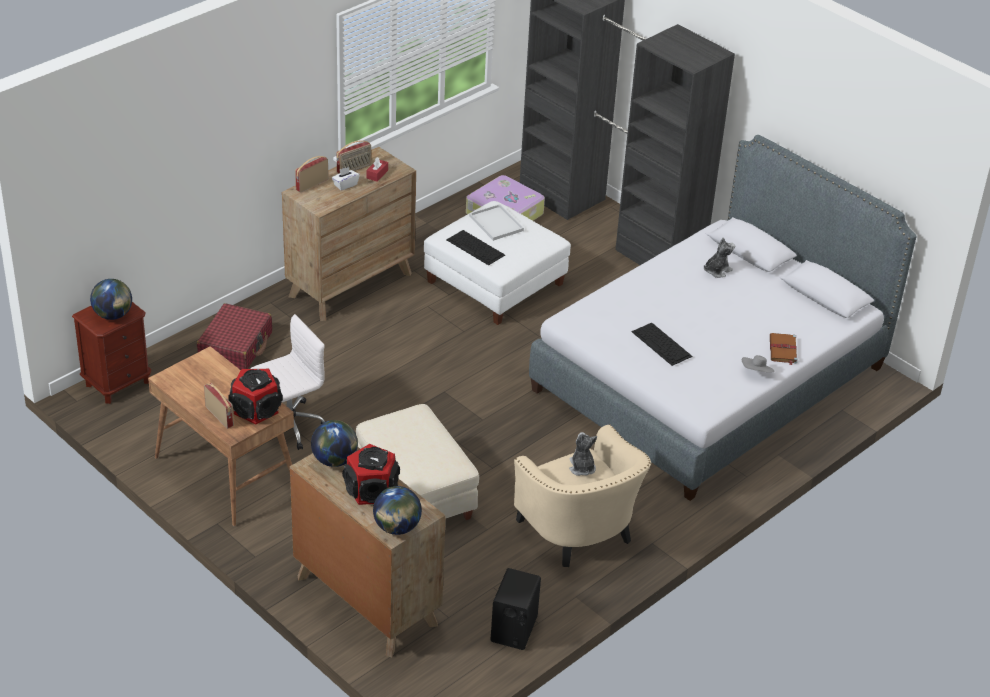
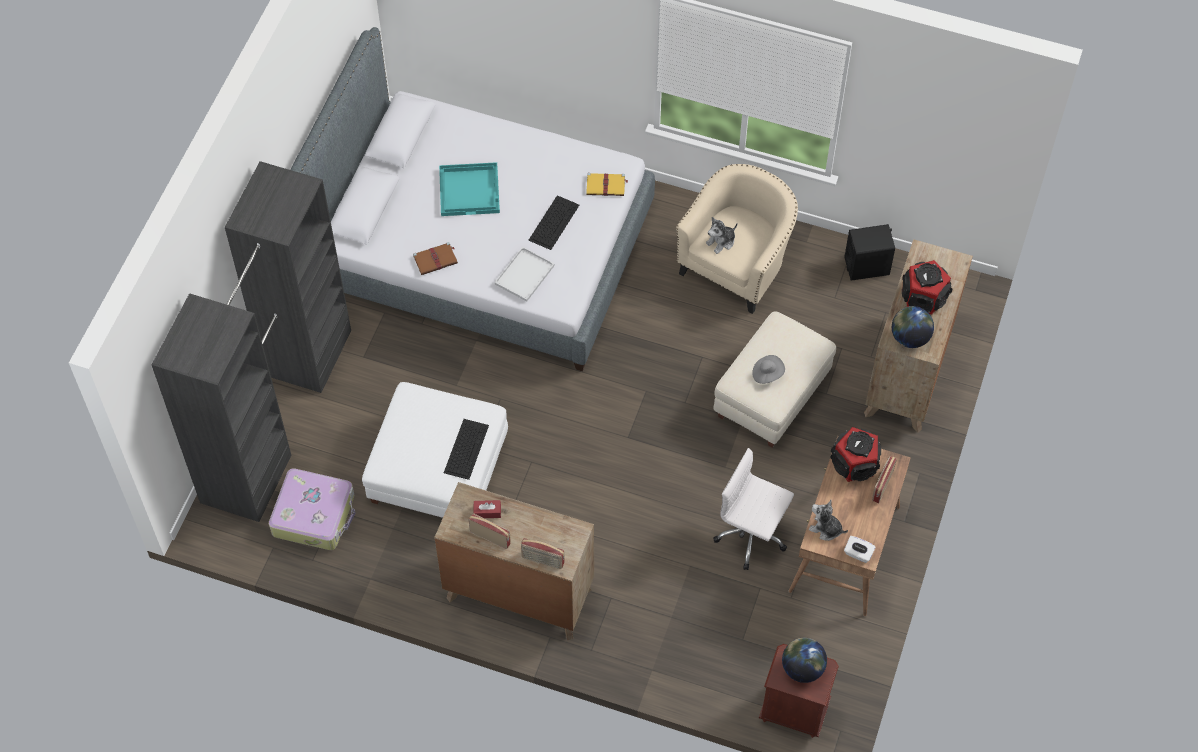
camera: 115 degrees left, 20 degrees up
red suitcase [197,303,272,370] -> none
white tissue box [332,167,360,190] -> white tissue box moved to [844,536,876,563]
globe [373,486,422,535] -> none
white tray [469,204,524,241] -> white tray moved to [494,247,555,302]
plush toy [704,238,735,278] -> plush toy moved to [809,500,848,541]
grey hat [742,355,775,373] -> grey hat moved to [752,355,785,384]
brown book [770,333,798,365] -> brown book moved to [413,242,458,275]
none -> turquoise tray [439,162,500,216]
none -> yellow book [586,173,628,196]

